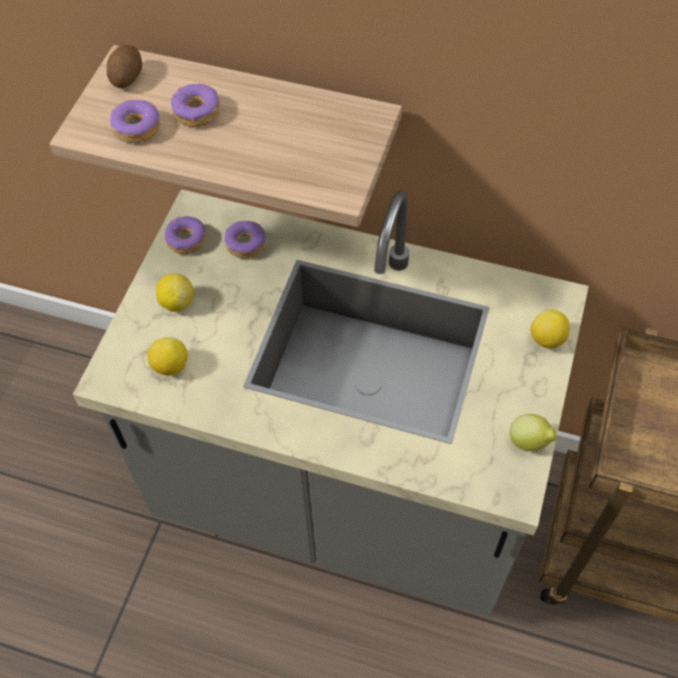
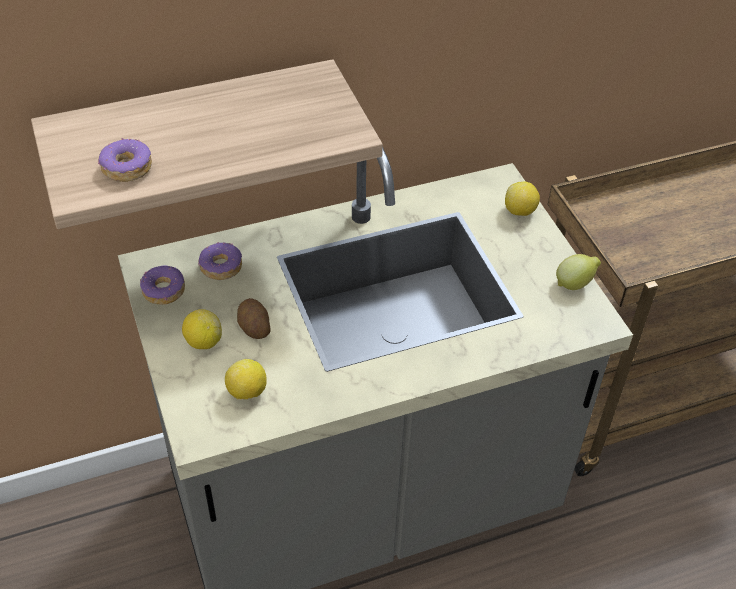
camera: 40 degrees left, 10 degrees down
potato [107,45,142,88] -> potato moved to [237,298,270,339]
donut [171,84,220,127] -> none

